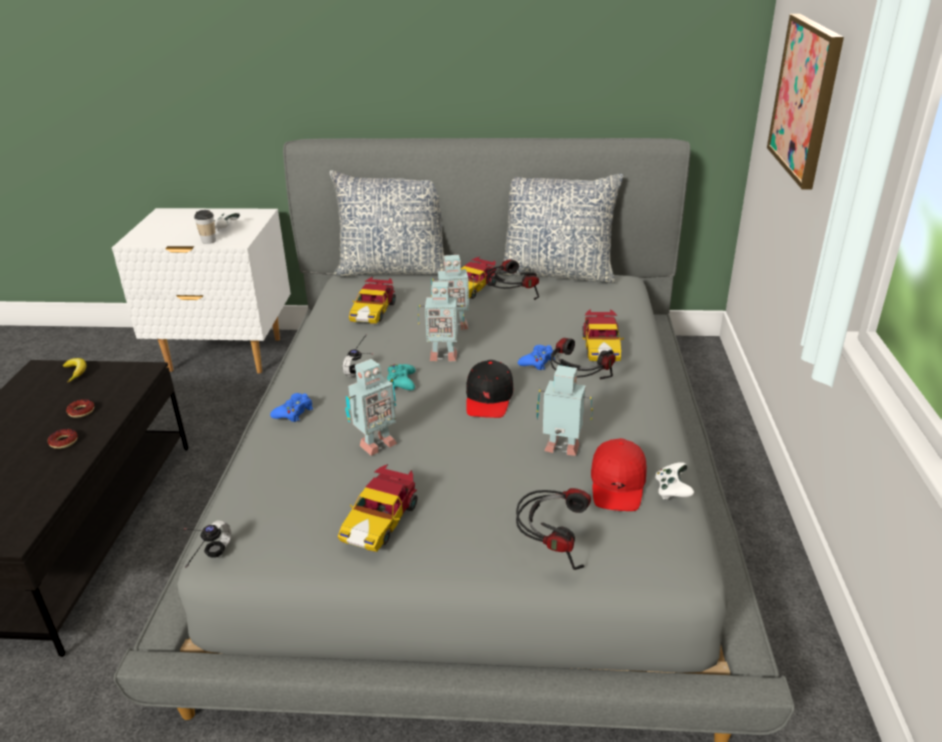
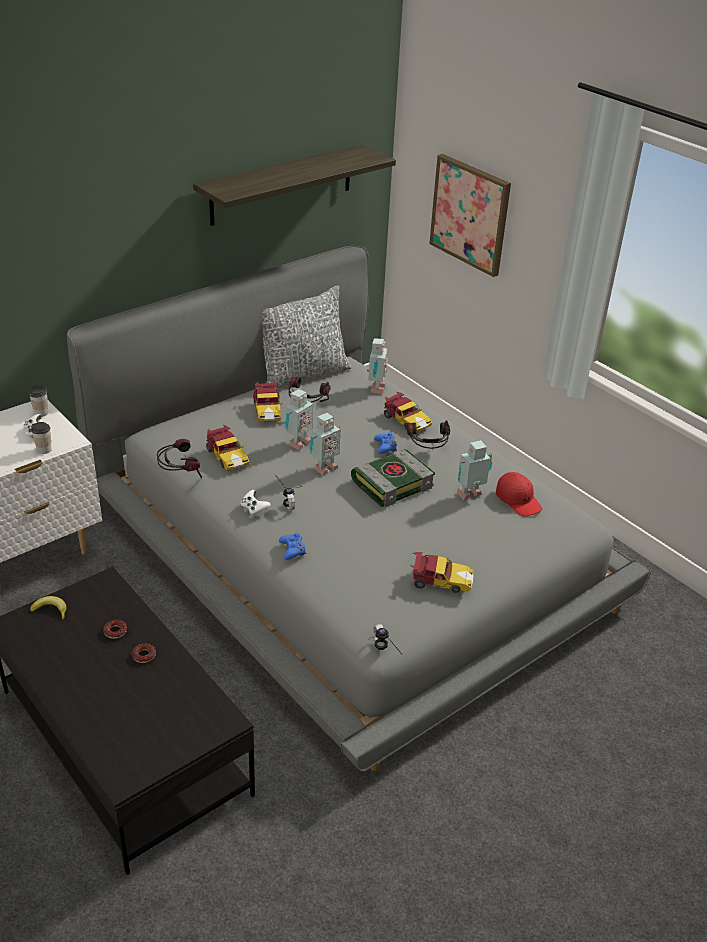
camera: 45 degrees left, 5 degrees up
pillow [329,170,445,277] -> none
toy car [338,464,417,552] -> toy car turned 60 degrees counterclockwise [410,552,474,593]
toy robot [345,359,397,455] -> toy robot moved to [367,338,388,394]
turquoise game controller [387,364,416,390] -> none
black cap [466,360,513,418] -> book [351,449,435,507]
headphones [516,488,591,570] -> headphones moved to [157,439,202,478]
white game controller [655,462,694,499] -> white game controller moved to [240,490,271,516]
none -> cup [29,386,48,417]
none -> shelf [193,145,396,226]

